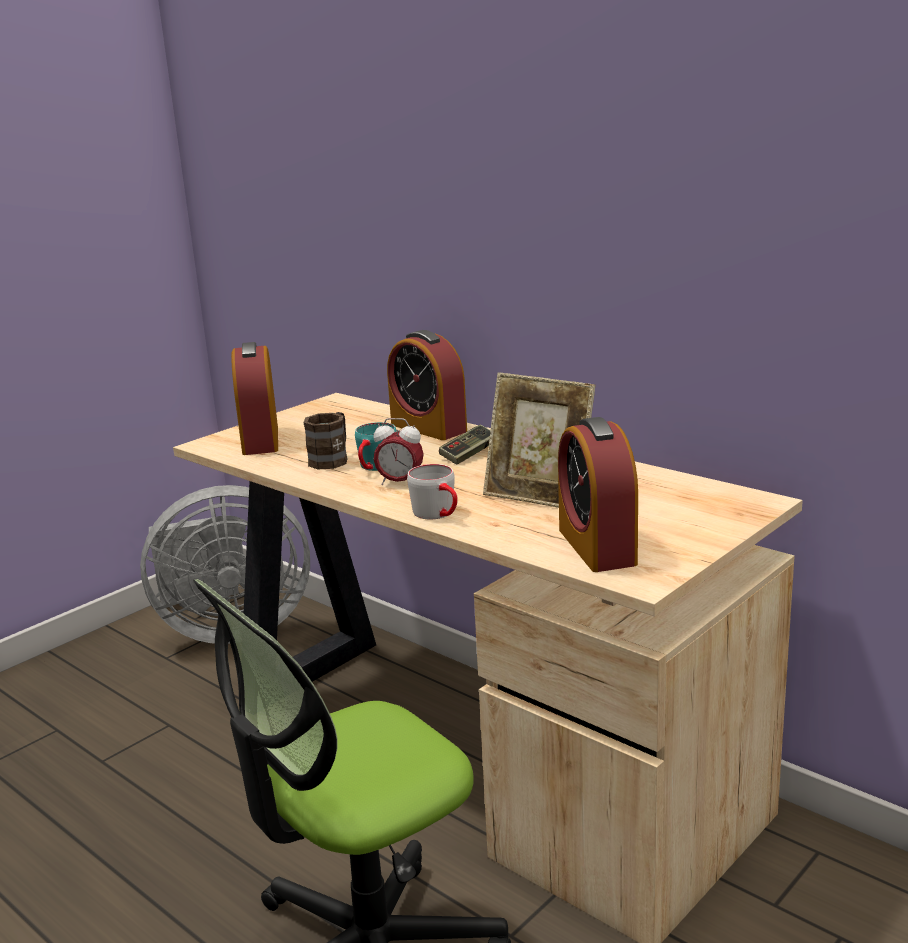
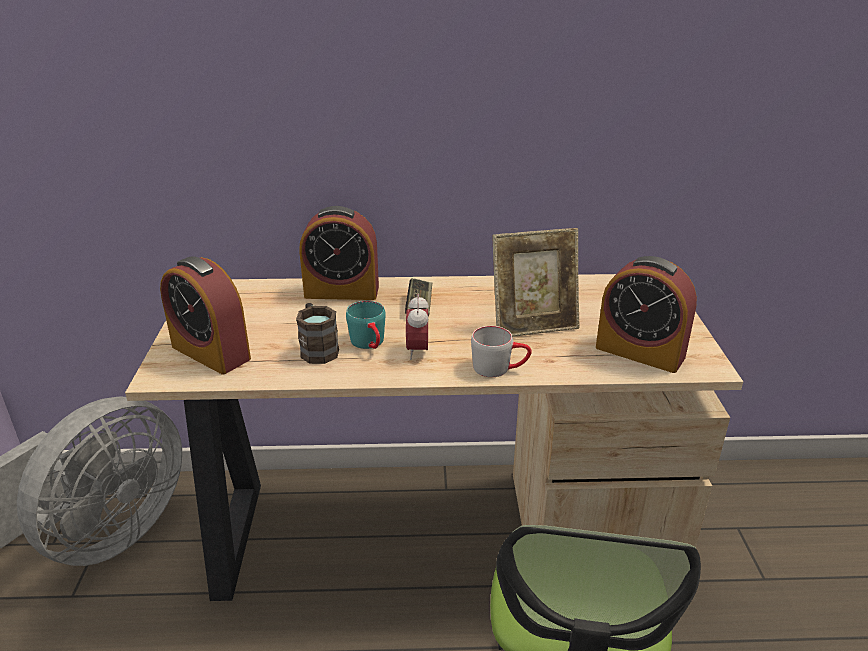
camera: 45 degrees left, 10 degrees up
alarm clock [373,418,424,485] -> alarm clock turned 120 degrees clockwise [406,294,429,360]

